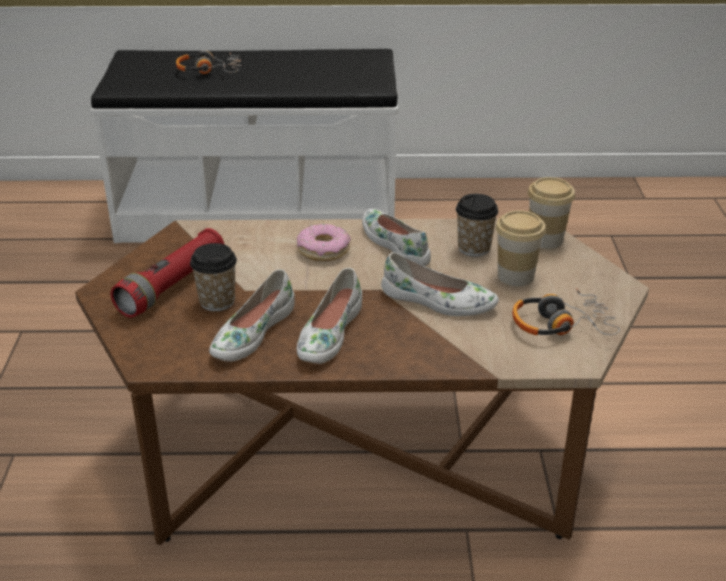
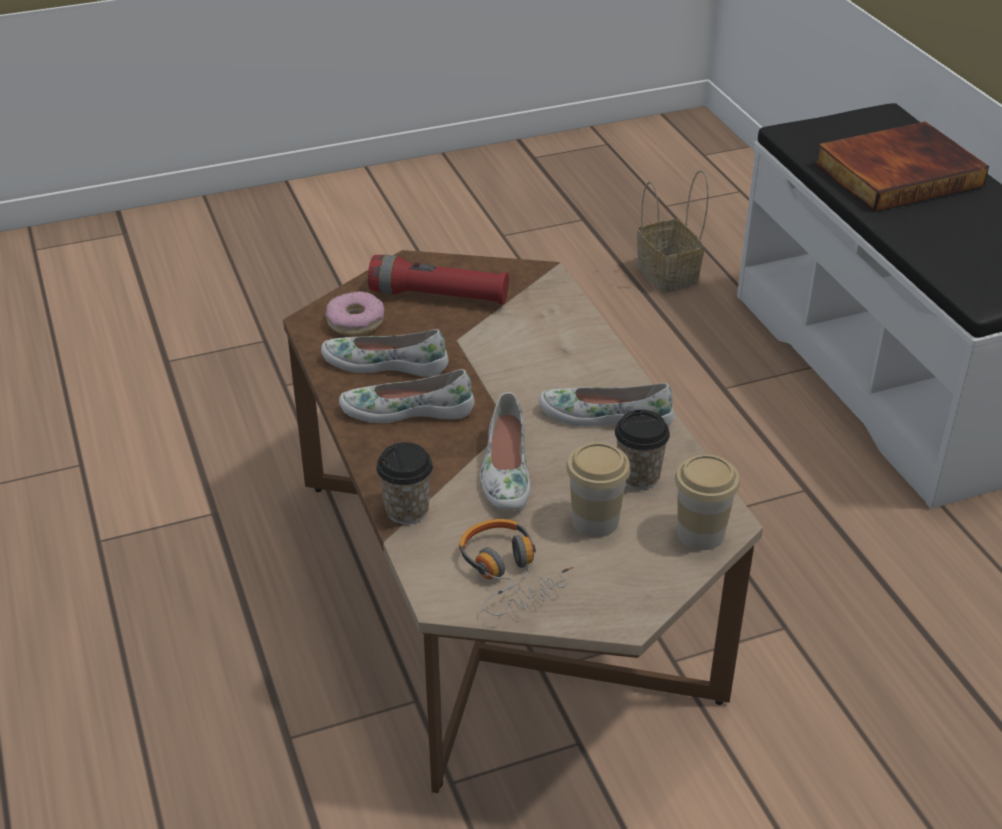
camera: 70 degrees right, 5 degrees up
headphones [176,51,242,74] -> book [815,121,989,212]
cup [190,243,237,311] -> cup moved to [376,442,433,524]
donut [297,224,351,261] -> donut moved to [326,291,384,336]
white shoe [362,209,431,266] -> white shoe turned 120 degrees counterclockwise [539,383,674,427]
none -> basket [637,170,709,293]

